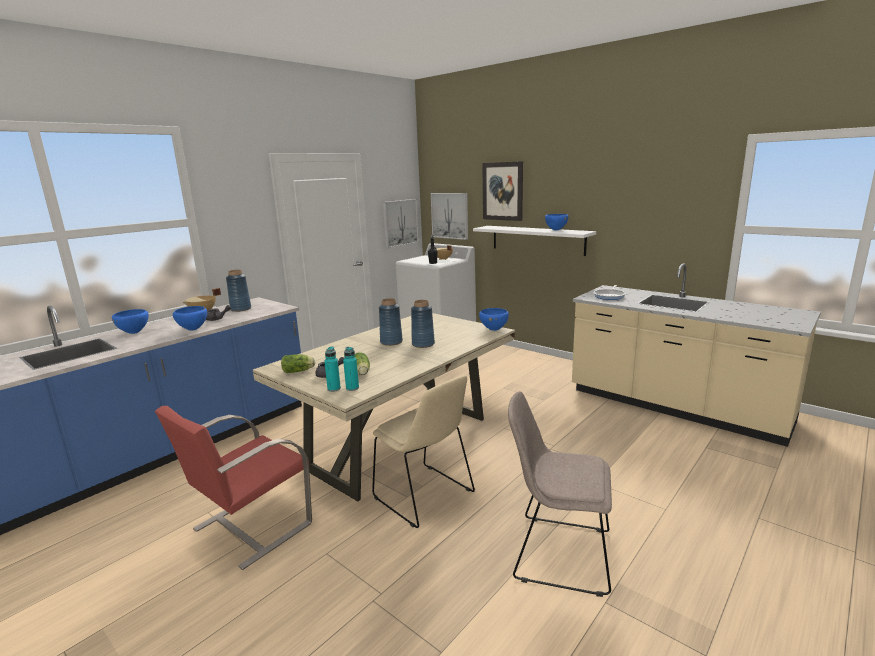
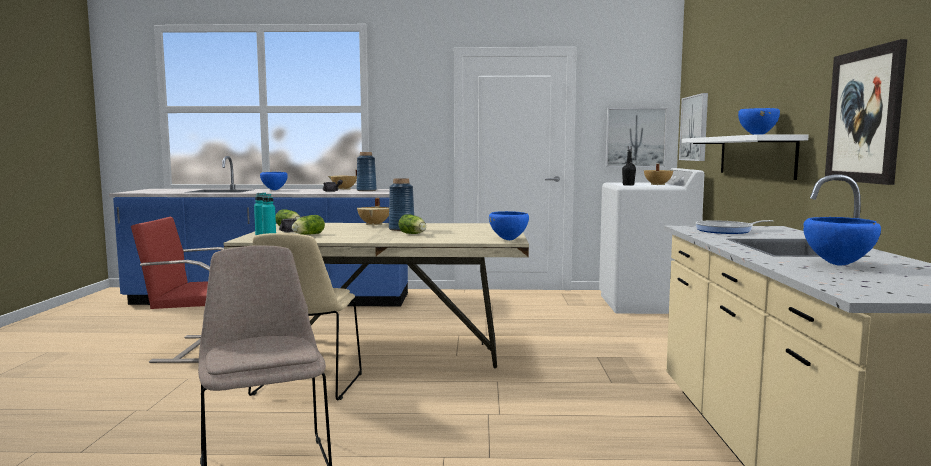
camera: 50 degrees right, 10 degrees down
blue bowl [173,306,207,330] -> blue bowl moved to [803,217,881,266]
blue vase [411,300,435,348] -> lettuce [398,214,426,234]
picture [482,161,523,221] -> picture moved to [825,39,907,185]
none -> beige cooking pot [357,198,389,226]

